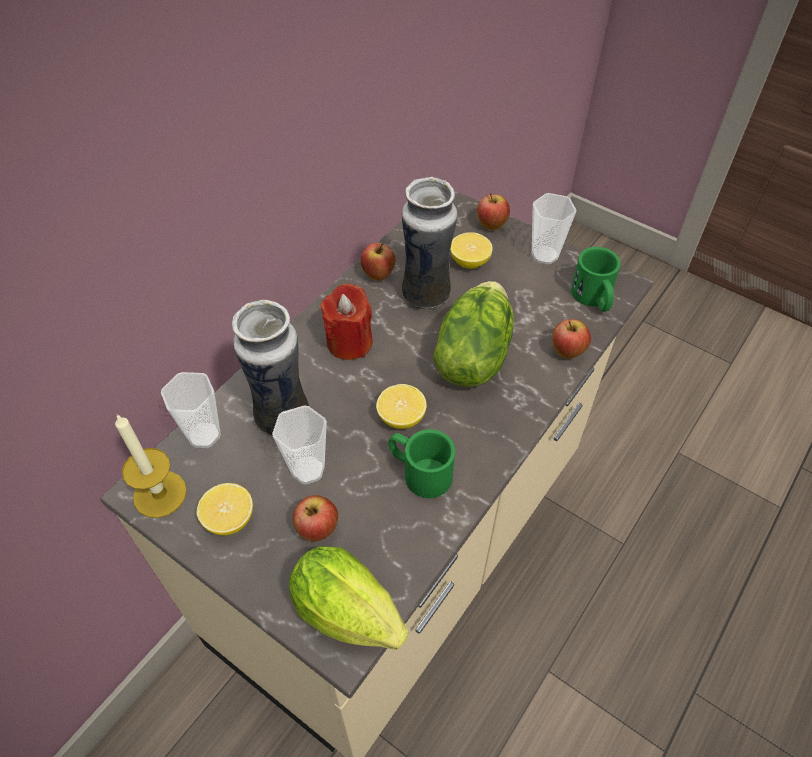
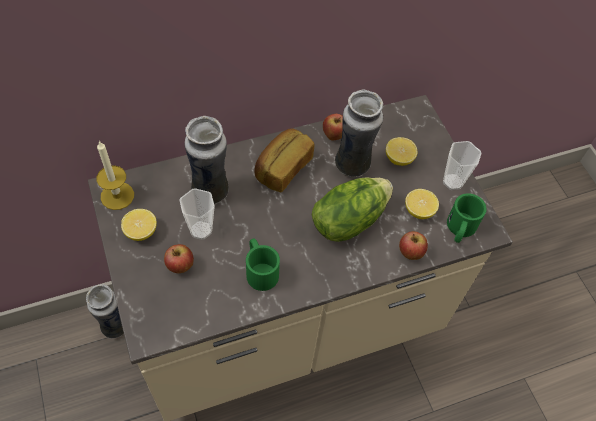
camera: 30 degrees right, 5 degrees up
cup [161,372,221,448] -> none
lettuce [289,546,408,650] -> none
red candle [321,284,373,360] -> bread [254,128,314,193]
lemon [376,384,427,429] -> lemon moved to [405,189,439,219]
apple [477,193,510,230] -> none
none -> vase [86,284,124,338]

